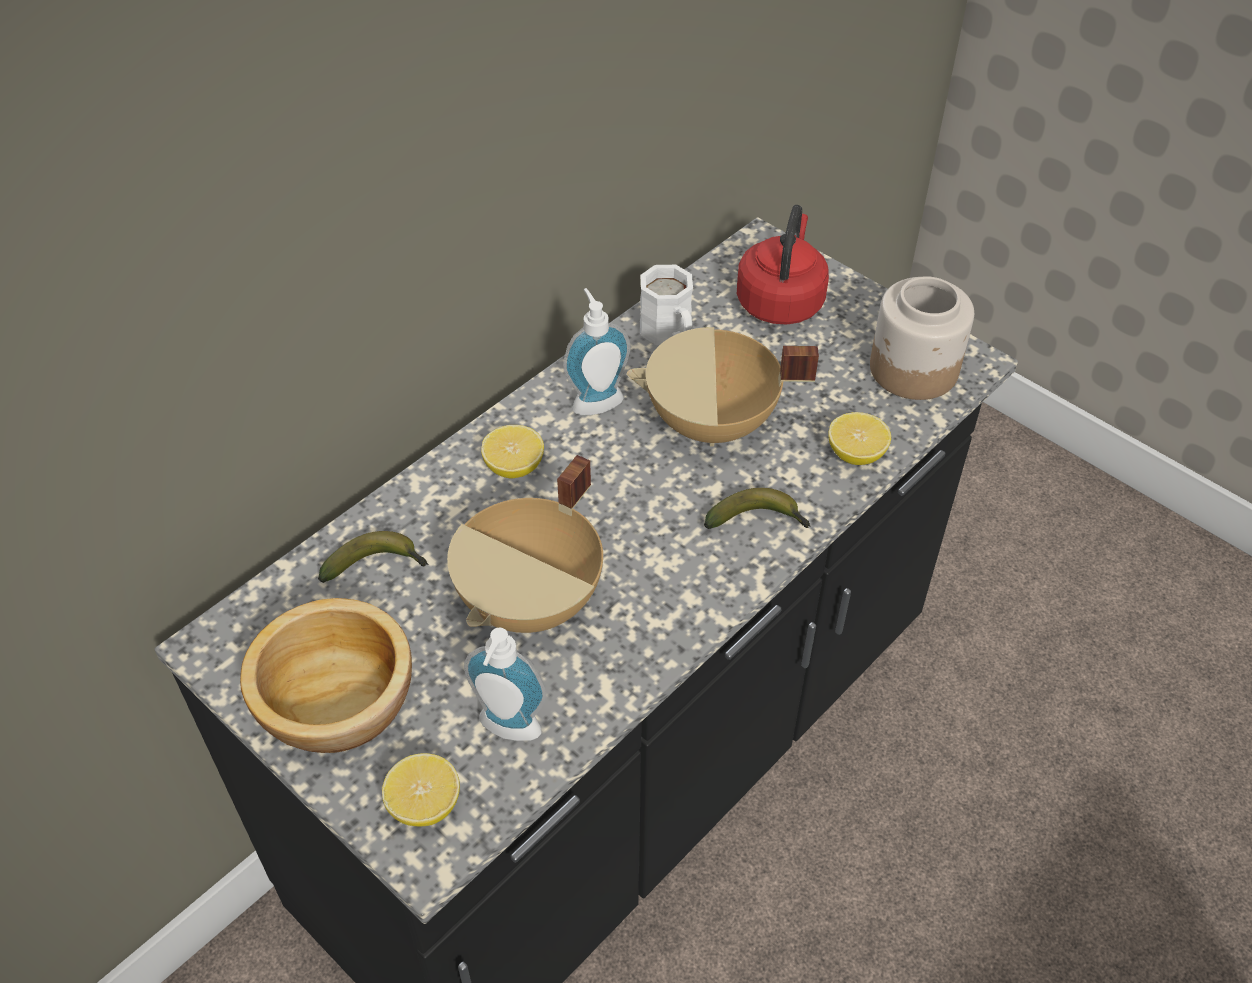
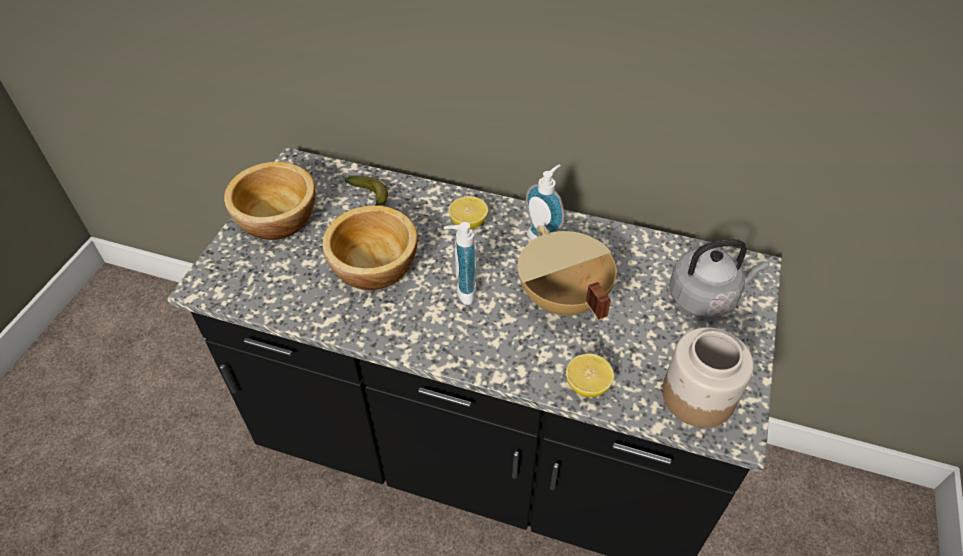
camera: 65 degrees right, 0 degrees up
lemon [382,753,460,826] -> none
beige cooking pot [447,455,603,633] -> bowl [322,205,418,290]
soap dispenser [464,628,547,741] -> soap dispenser moved to [444,222,477,305]
white mug [640,265,693,345] -> none
banana [704,488,811,529] -> none
red kettle [737,205,829,325] -> grey kettle [669,239,769,318]

